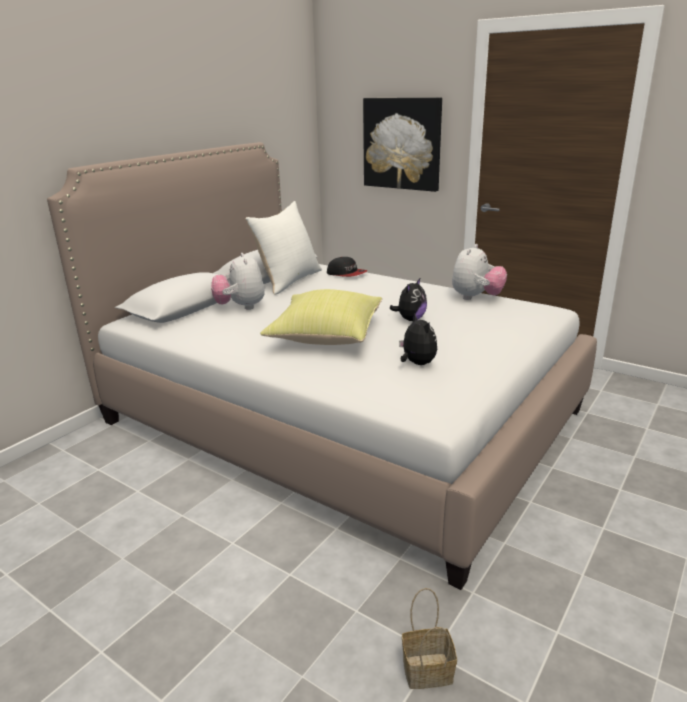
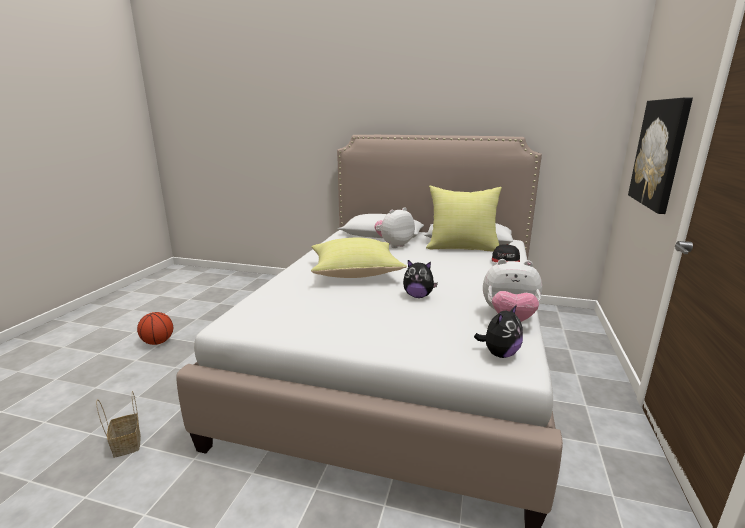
camera: 70 degrees right, 5 degrees down
white pillow [245,201,322,294] -> yellow pillow [426,186,502,252]
plush toy [399,314,437,365] -> plush toy moved to [474,305,523,358]
none -> basketball [137,312,173,345]

